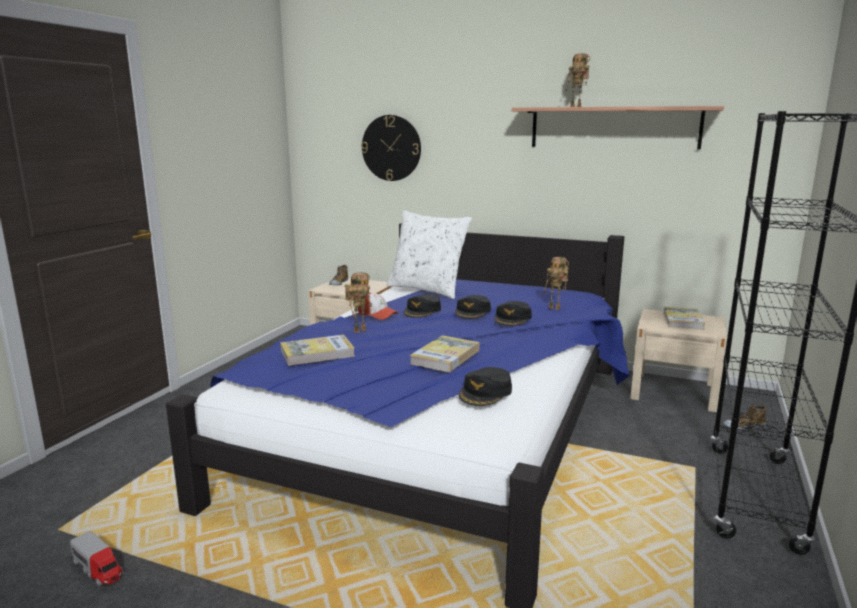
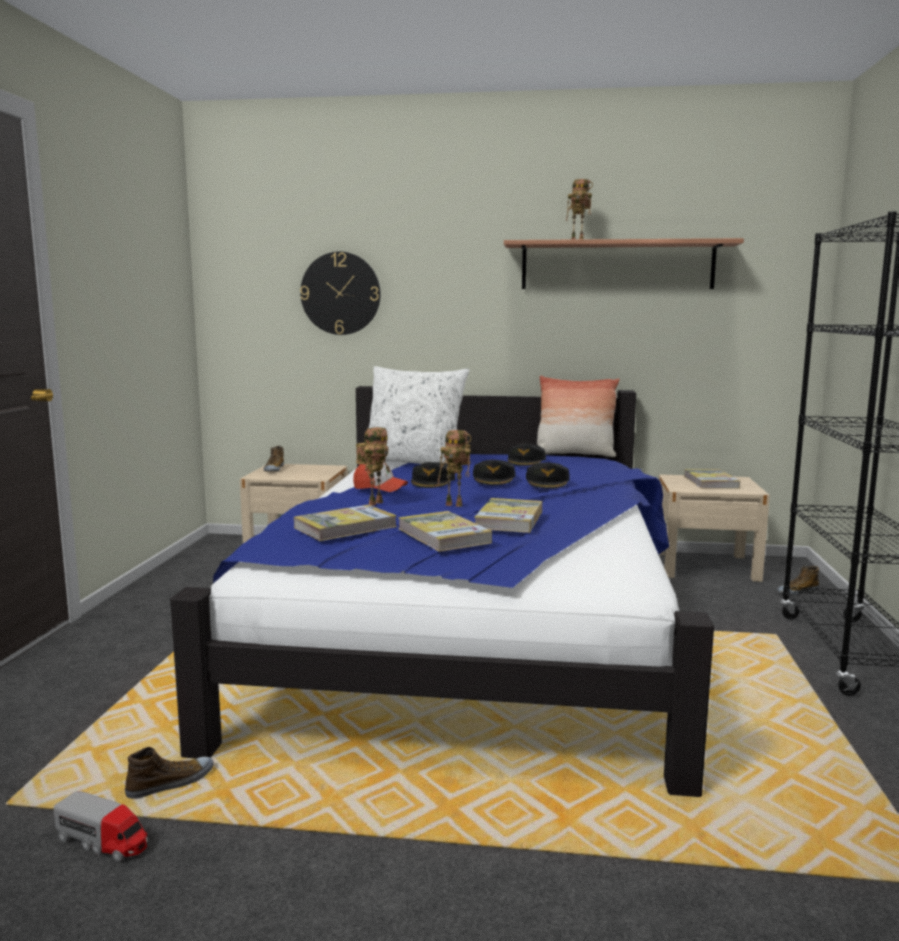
camera: 15 degrees left, 5 degrees down
black cap [459,367,512,406] -> black cap moved to [507,444,546,466]
toy robot [544,257,569,310] -> toy robot moved to [438,430,471,507]
none -> shoe [125,747,214,799]
none -> book [398,511,492,552]
none -> pillow [537,376,620,457]

